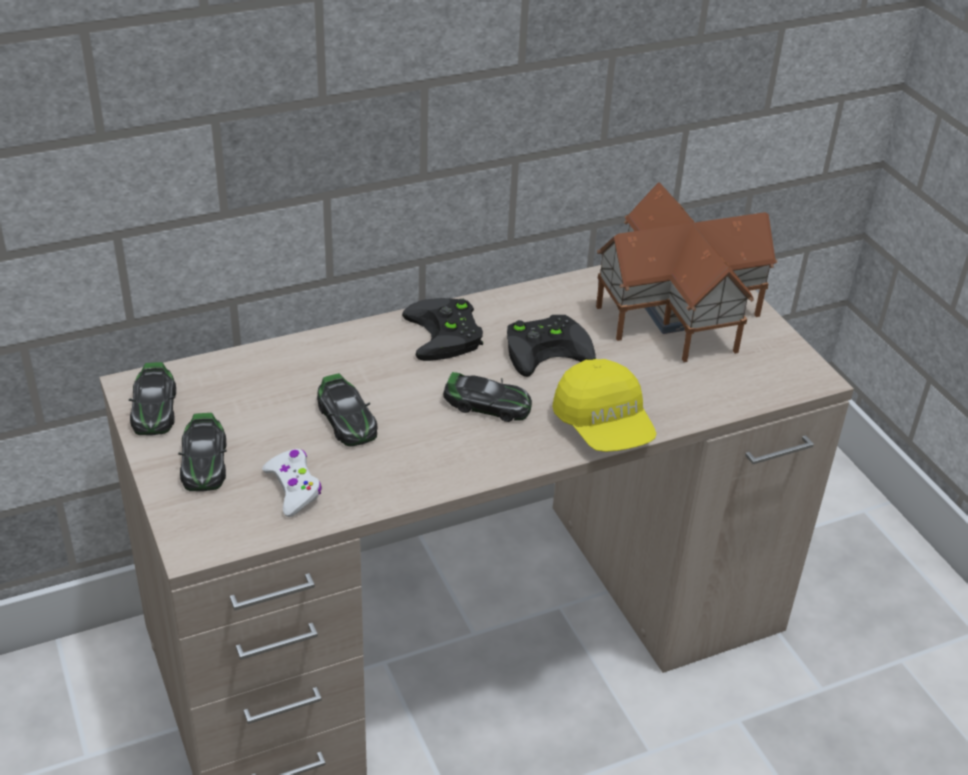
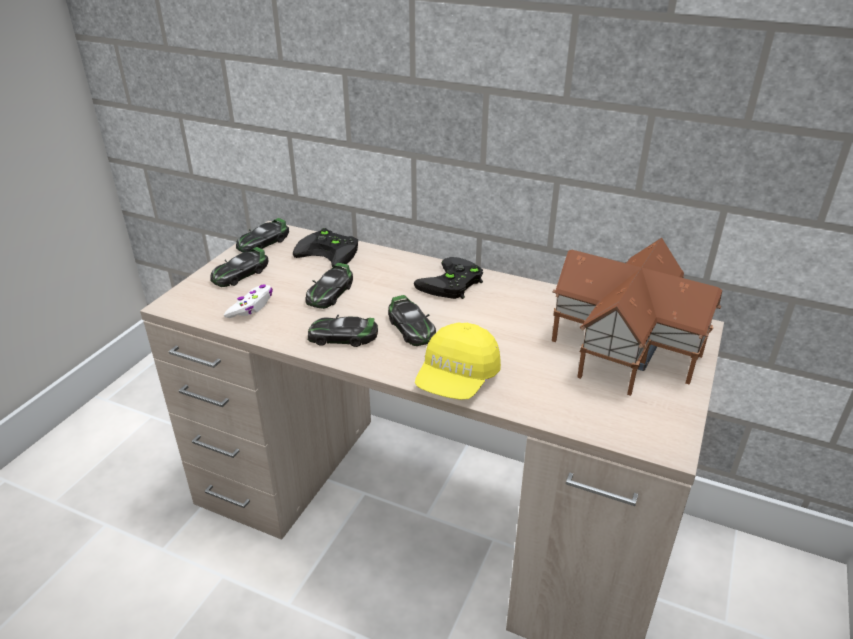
camera: 50 degrees right, 5 degrees down
black game controller [507,315,596,377] -> black game controller moved to [293,228,358,268]
none -> toy car [308,315,378,347]

